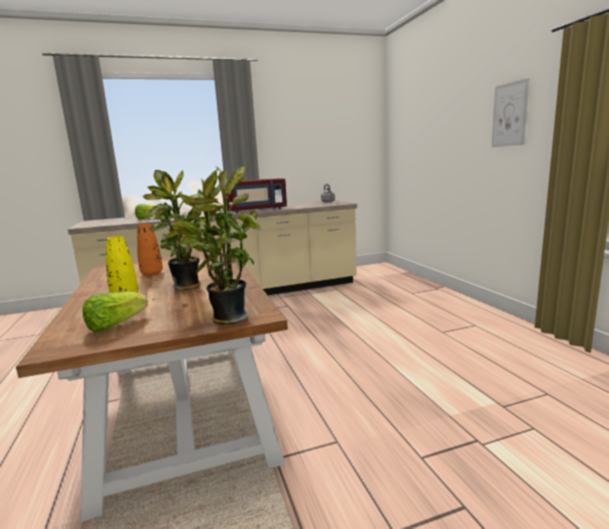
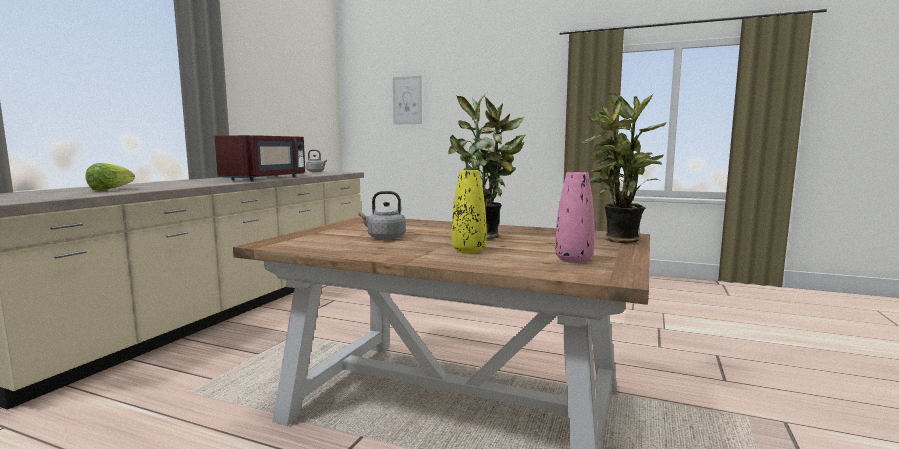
camera: 50 degrees left, 5 degrees down
lettuce [83,291,148,332] -> pink vase [555,172,595,263]
orange vase [137,223,163,276] -> grey kettle [358,191,406,240]
picture [492,78,530,147] -> picture moved to [393,76,422,125]

